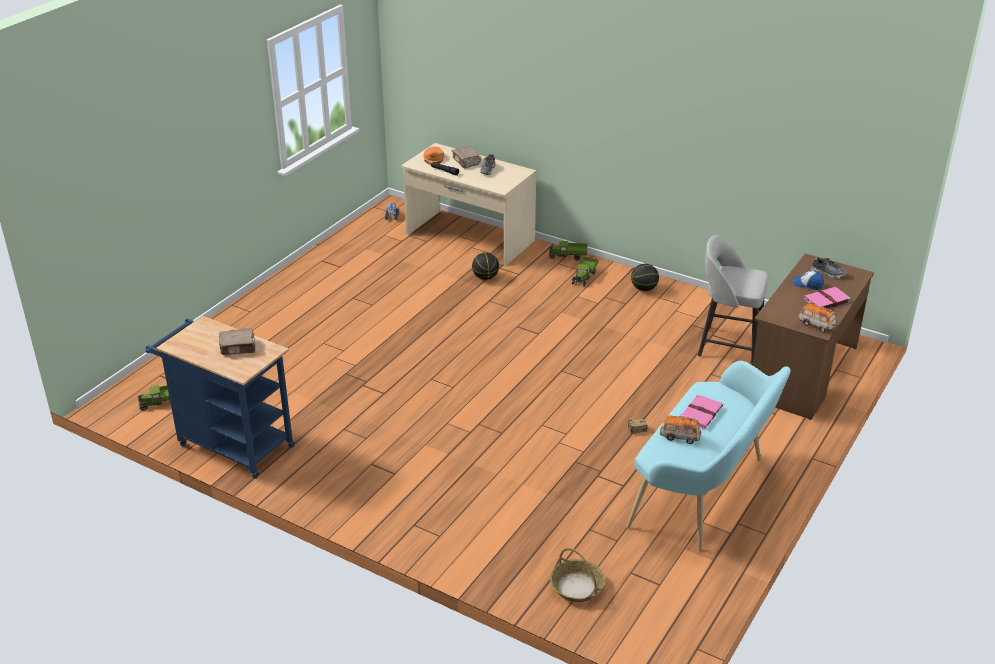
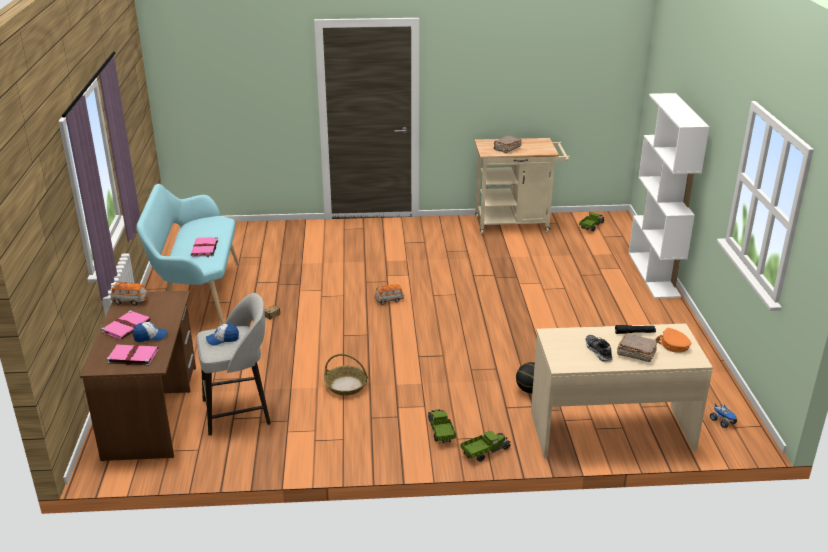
camera: 145 degrees right, 5 degrees down
blue cart [146,316,295,479] -> beige cart [474,138,570,234]
basket [550,548,605,602] -> basket moved to [324,354,368,396]
basketball [631,264,659,291] -> none
toy car [660,415,701,444] -> toy car moved to [374,284,404,305]
shoe [810,257,847,278] -> pink book [106,344,158,366]
none -> cap [206,324,239,346]
none -> white bookcase [628,93,709,299]

